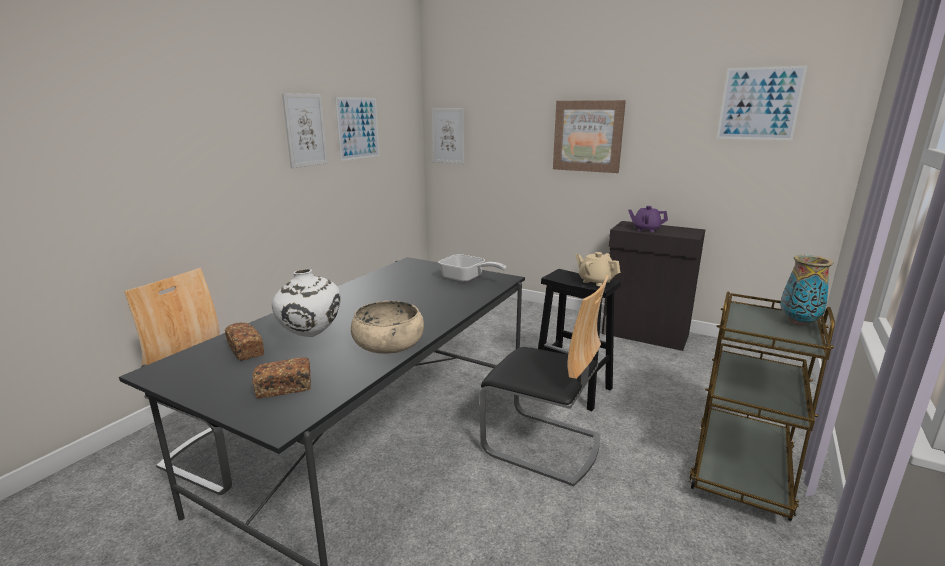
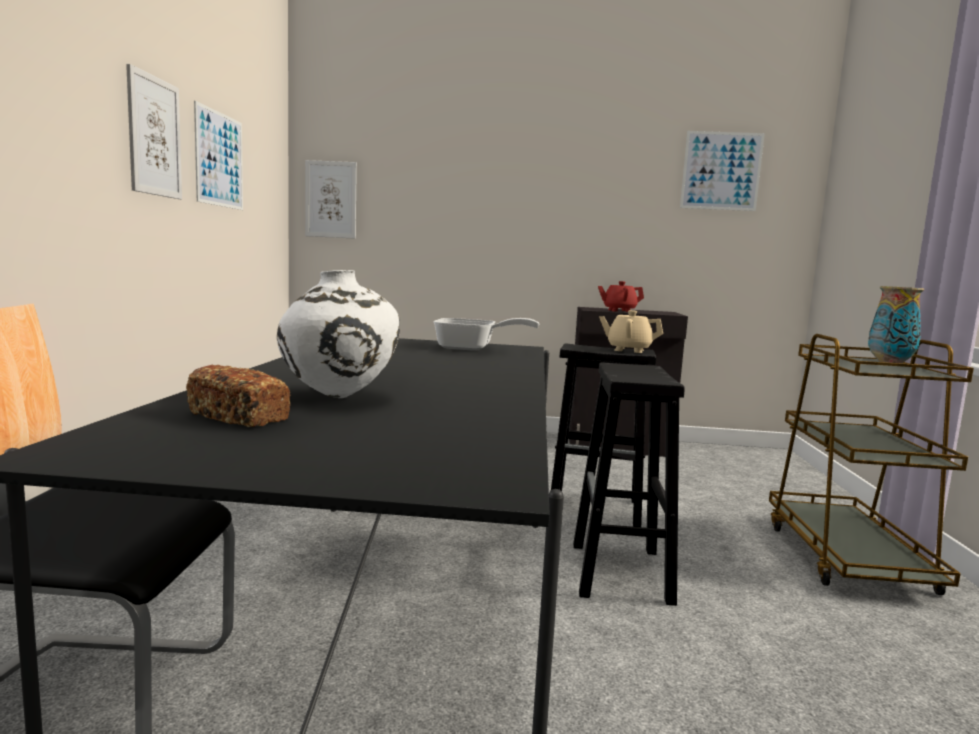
camera: 25 degrees left, 10 degrees down
bread [253,357,311,399] -> none
beige bowl [351,301,424,354] -> none
chair [479,275,609,486] -> black stool [573,363,685,606]
picture [553,100,626,173] -> none
purple teapot [628,206,668,232] -> red teapot [598,281,644,312]

